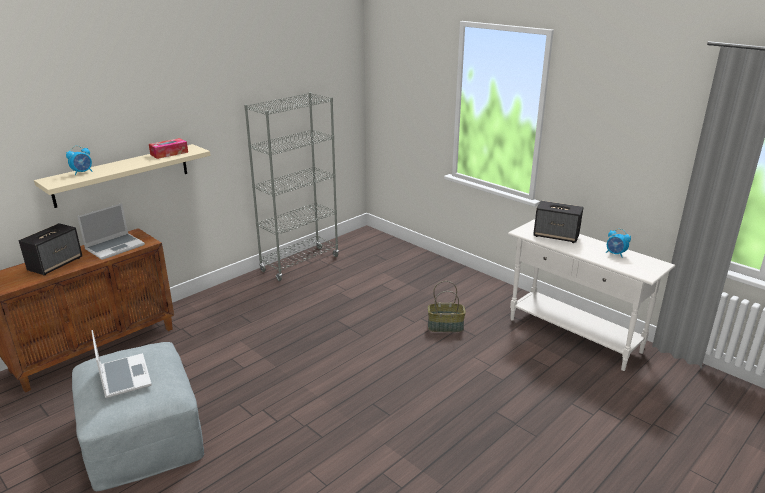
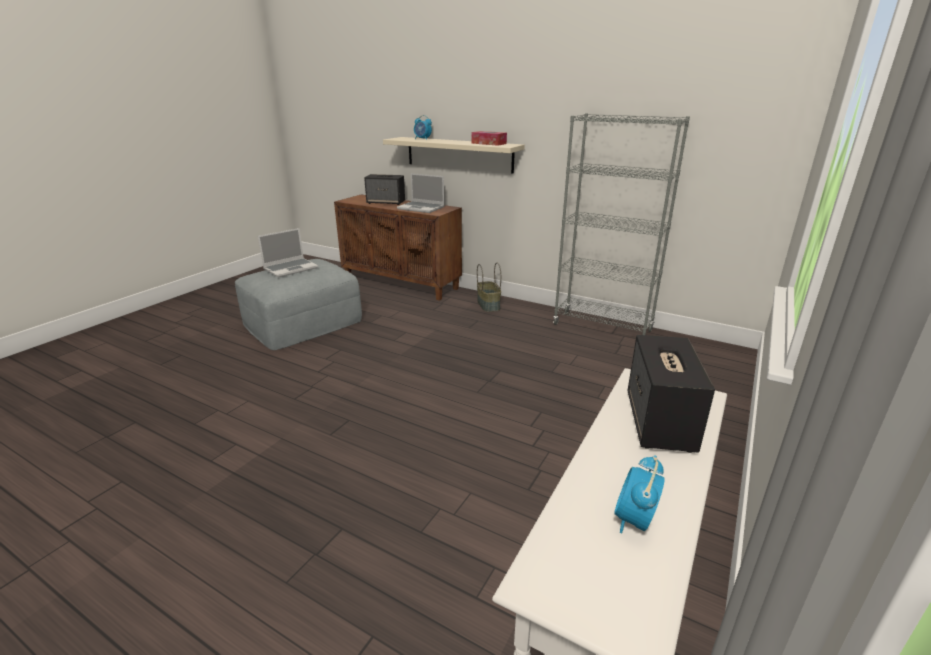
camera: 75 degrees right, 0 degrees up
basket [428,281,466,332] -> basket moved to [477,263,501,312]

